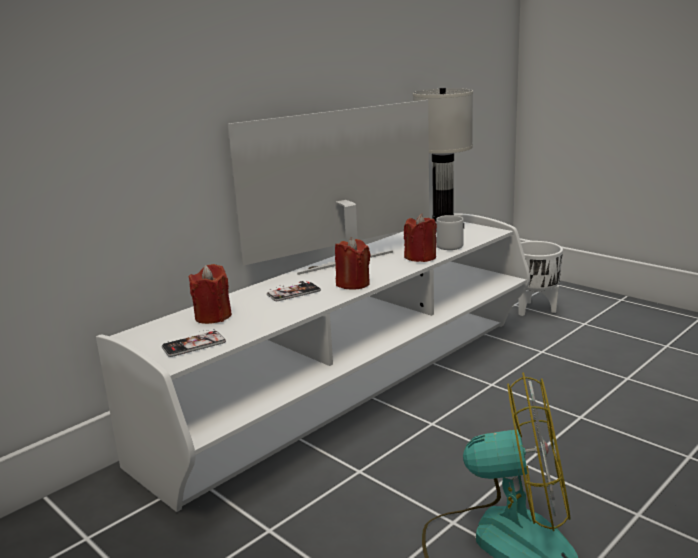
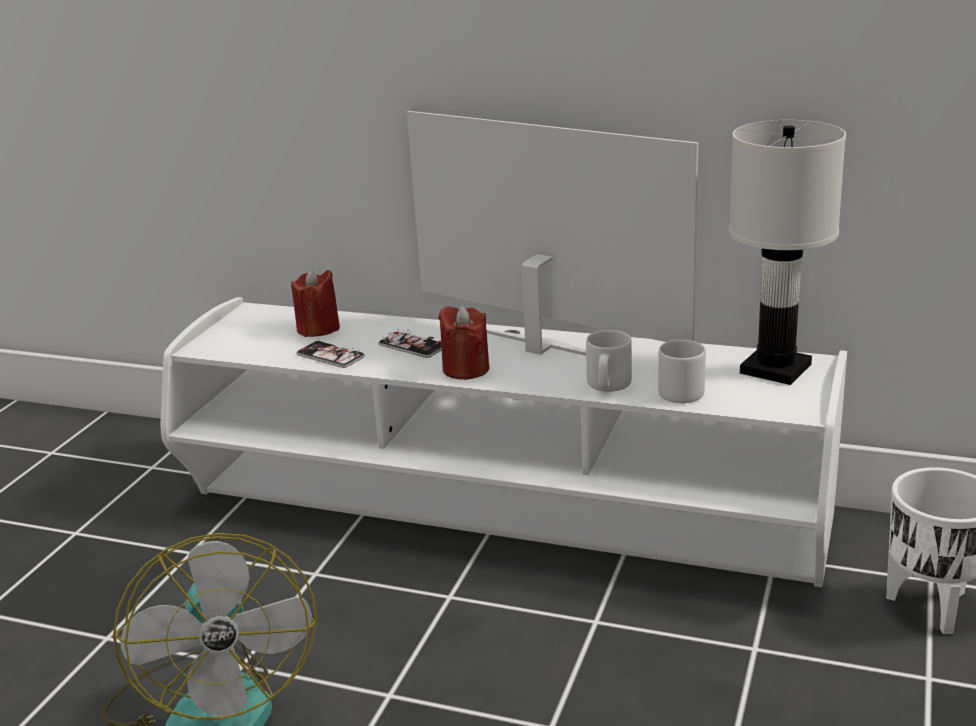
camera: 65 degrees right, 5 degrees up
phone [161,329,226,357] -> phone moved to [297,340,365,368]
red candle [404,214,437,262] -> grey mug [586,330,632,392]

